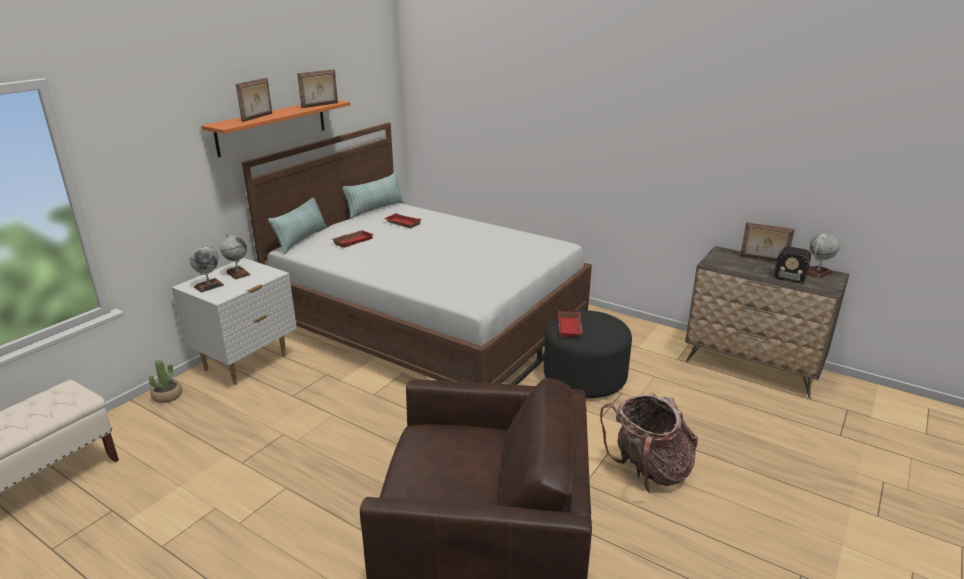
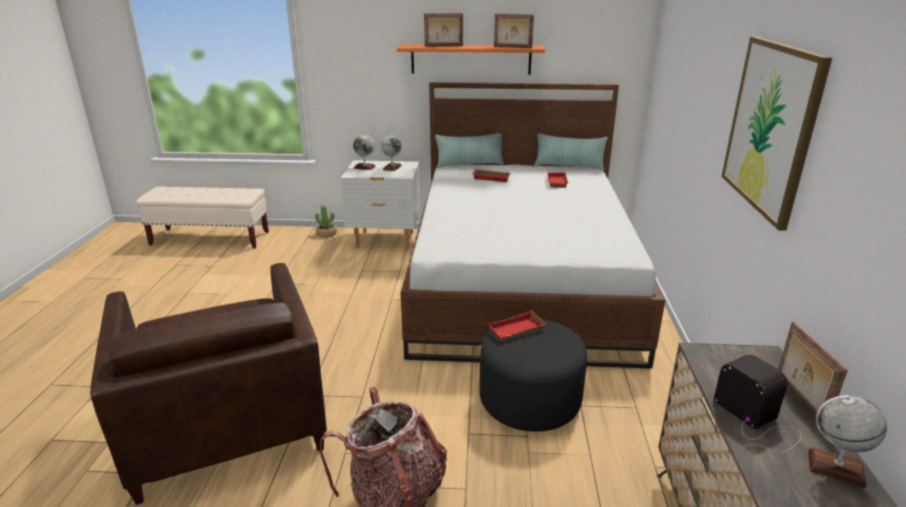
camera: 60 degrees right, 0 degrees up
radio [756,246,811,284] -> radio turned 150 degrees clockwise [713,354,802,452]
none -> picture [721,36,832,231]

